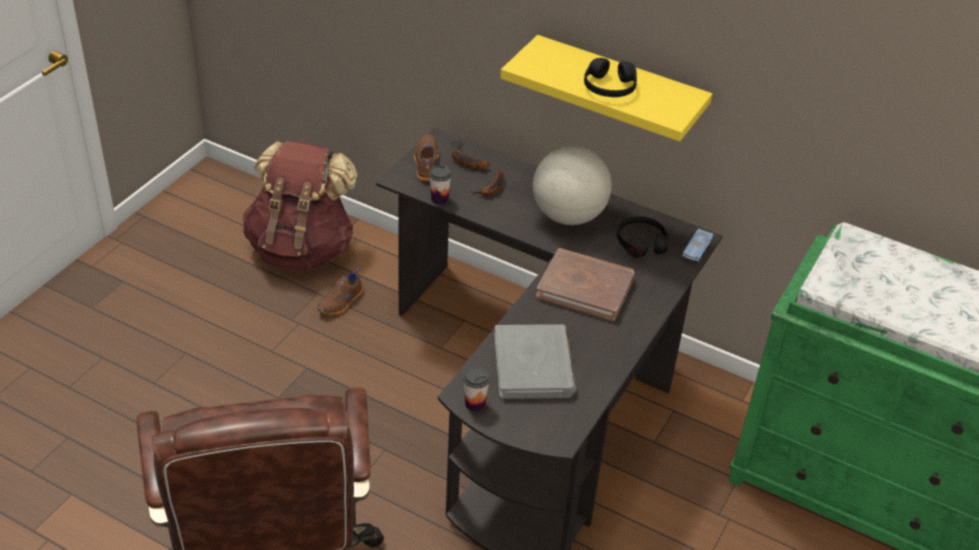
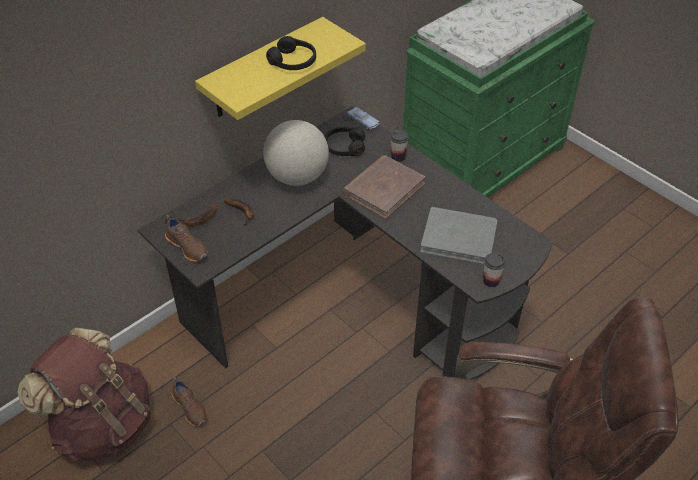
camera: 70 degrees left, 5 degrees up
brown shoe [414,134,438,181] -> brown shoe turned 150 degrees counterclockwise [165,214,208,262]
cup [429,165,452,205] -> cup moved to [390,130,409,162]

